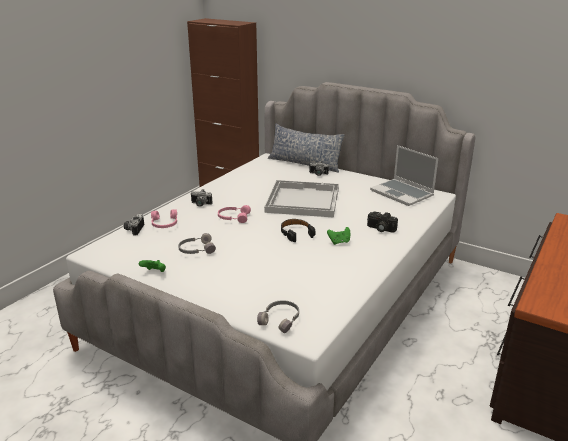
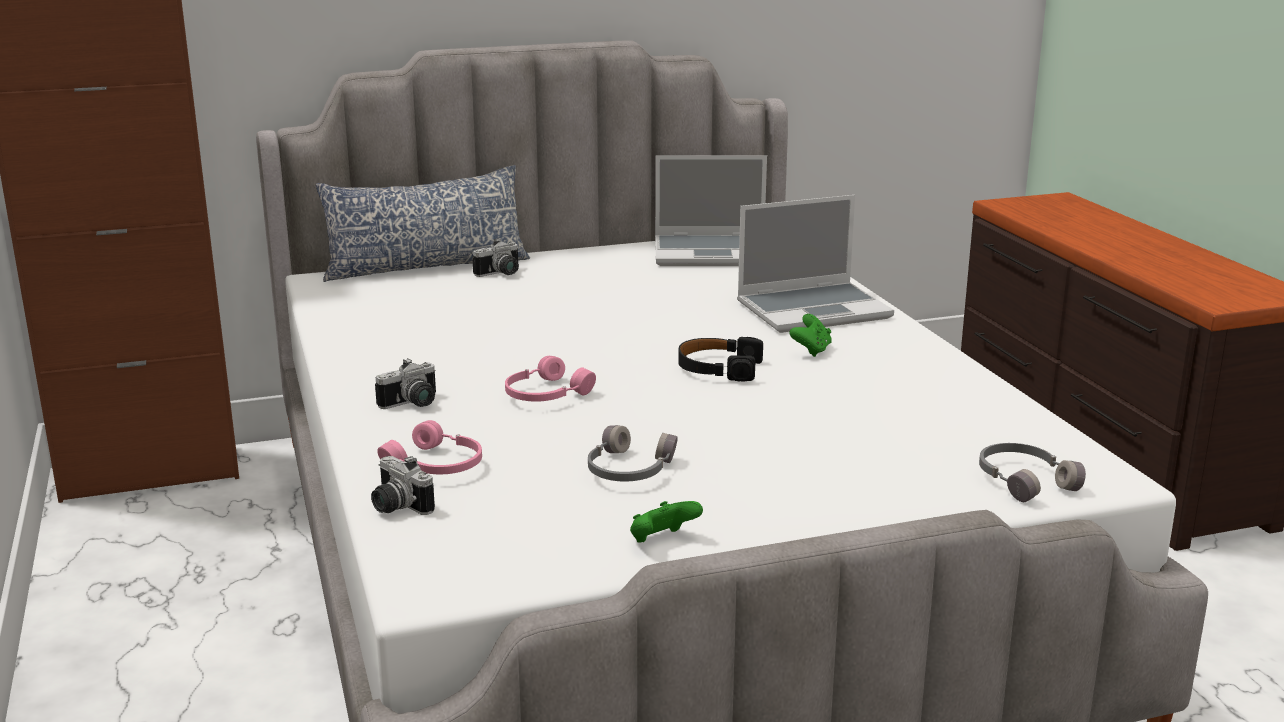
camera: 50 degrees left, 5 degrees down
white tray [264,180,339,217] -> none
camera [367,212,398,233] -> laptop [737,195,894,333]

